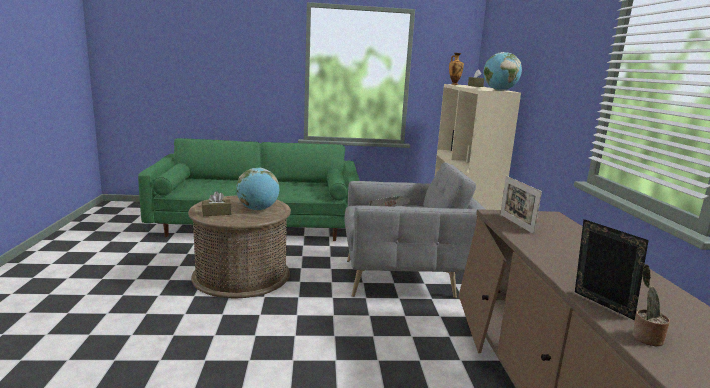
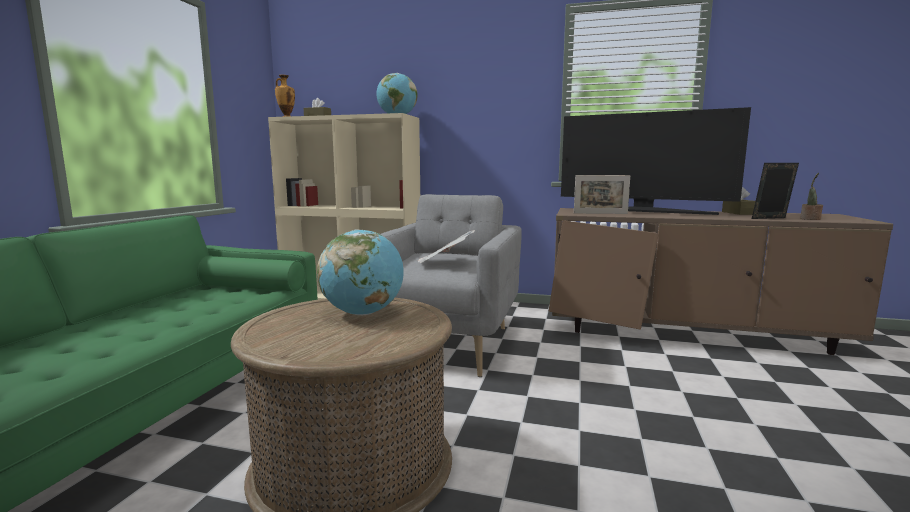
camera: 70 degrees left, 5 degrees down
brown tissue box [202,191,232,216] -> brown tissue box moved to [722,187,755,215]
none -> television [561,107,751,215]

